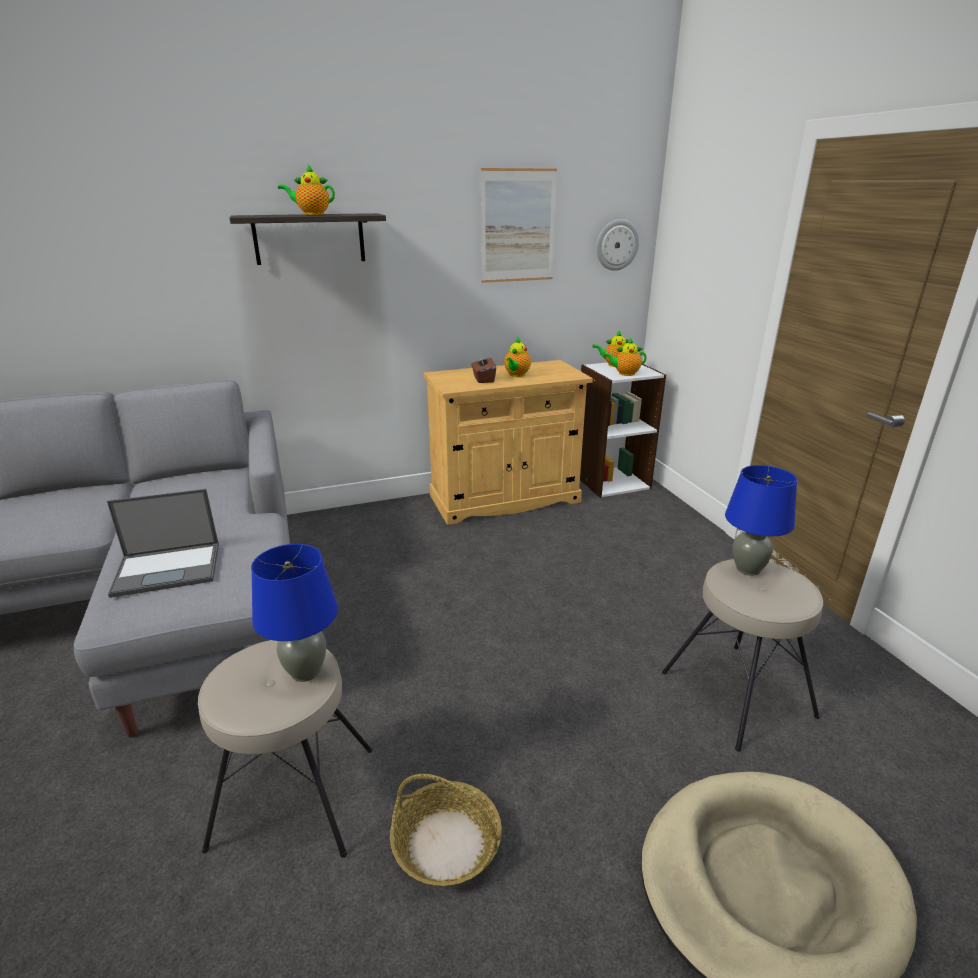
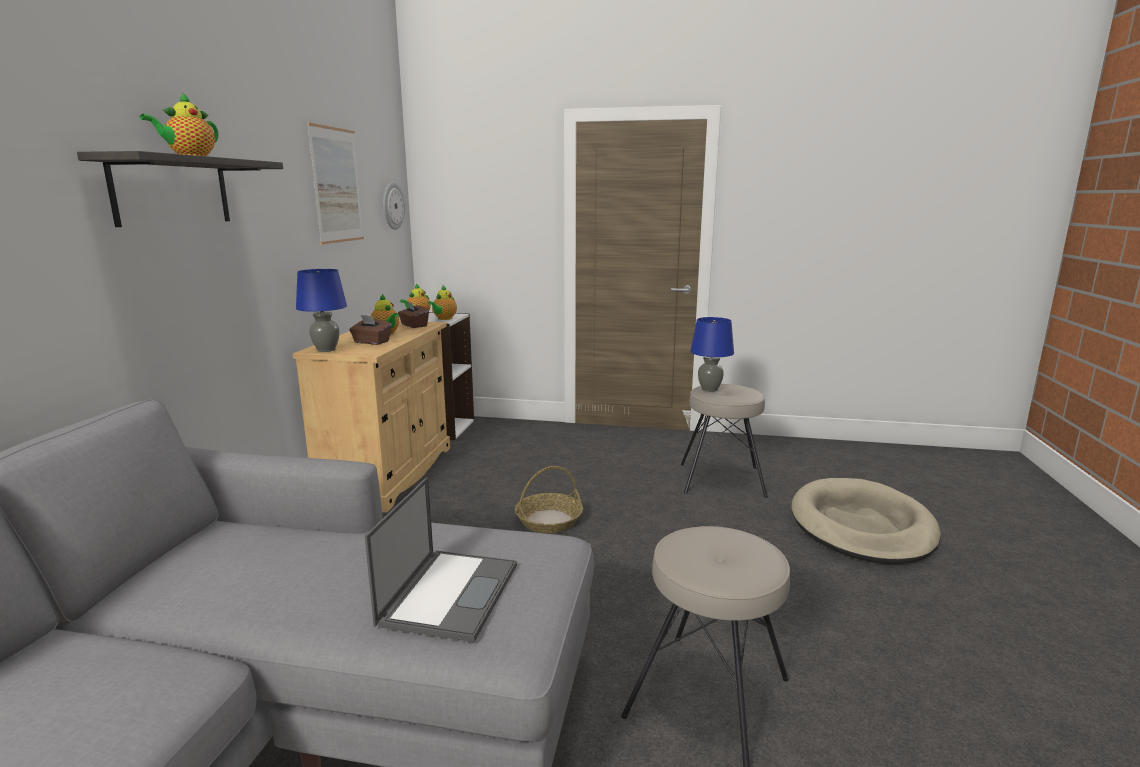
camera: 60 degrees left, 10 degrees down
blue table lamp [251,544,338,682] -> blue table lamp moved to [296,269,347,352]
basket [390,774,502,887] -> basket moved to [515,466,583,533]
none -> brown tissue box [398,301,429,328]

